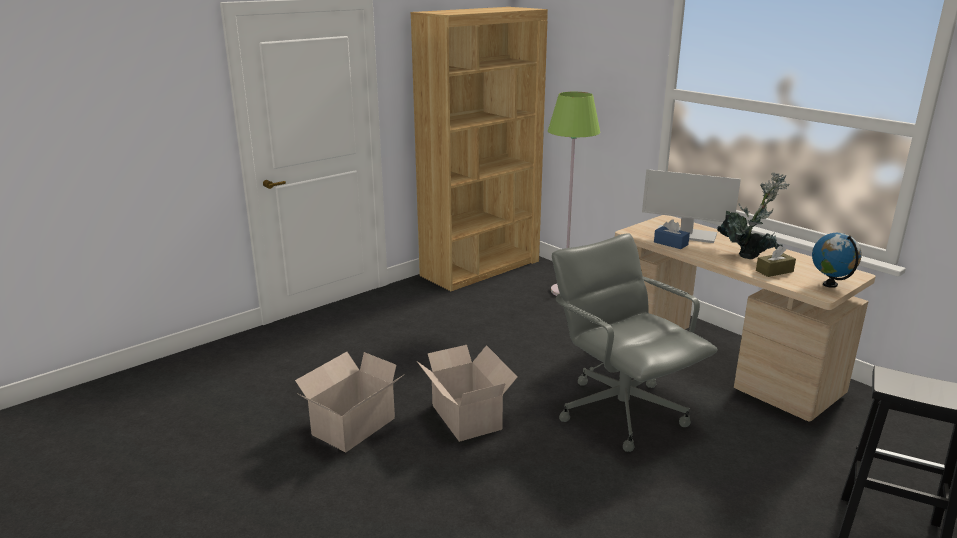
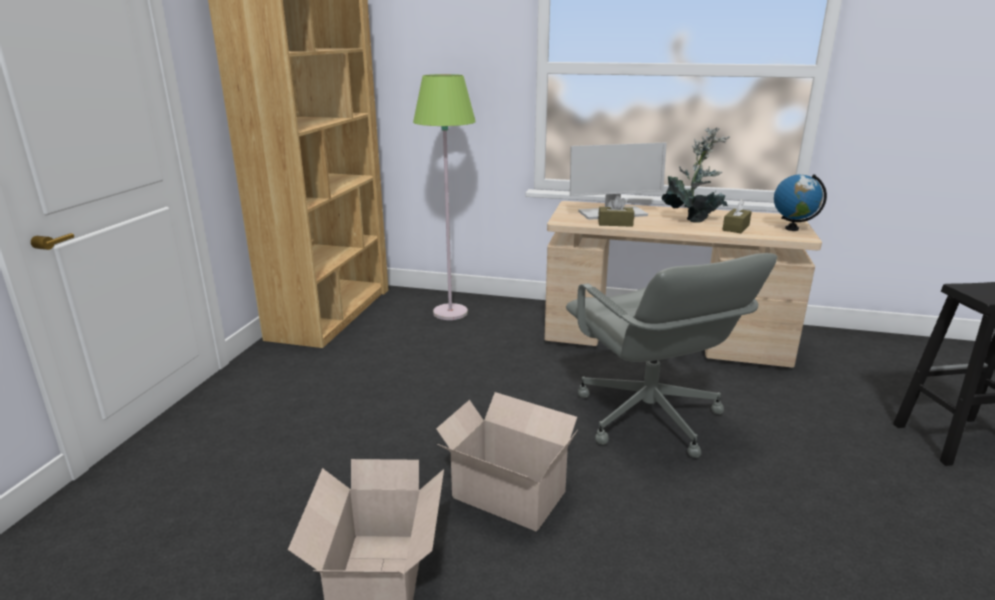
camera: 35 degrees left, 0 degrees up
grey office chair [552,233,718,452] -> grey office chair turned 135 degrees counterclockwise [566,253,777,458]
blue tissue box [654,220,690,249] -> brown tissue box [598,196,634,227]

